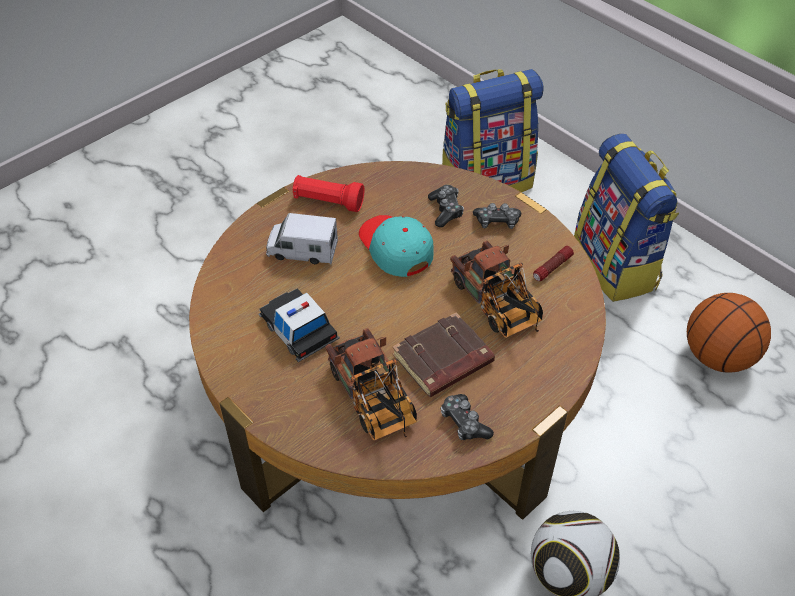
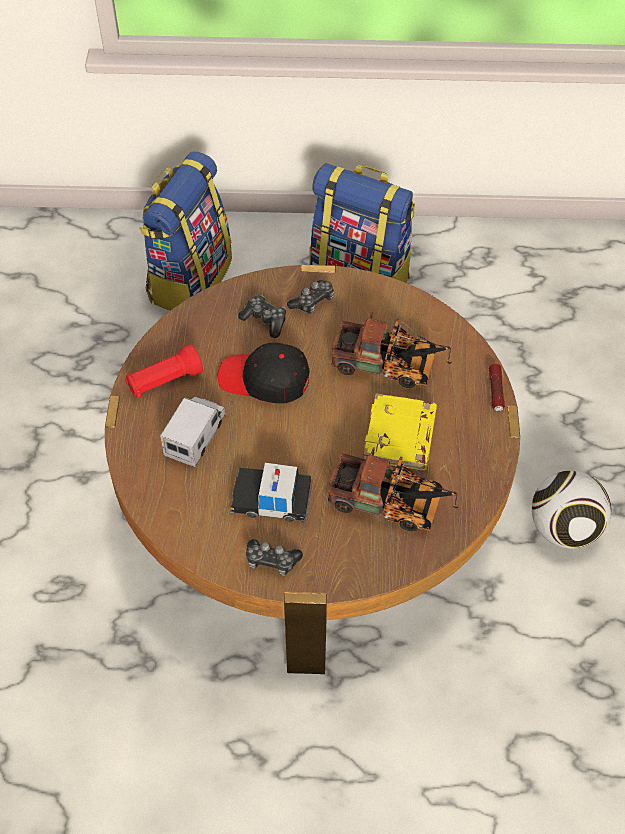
camera: 45 degrees left, 5 degrees up
toy truck [266,213,338,264] -> toy truck turned 150 degrees clockwise [160,397,226,467]
turquoise cap [359,215,434,277] -> black cap [218,343,310,404]
brown book [392,313,495,397] -> yellow book [364,393,437,470]
game controller [441,394,494,440] -> game controller moved to [246,539,303,576]
flashlight [533,246,574,281] -> flashlight moved to [489,364,505,411]
basketball [687,293,771,373] -> none

